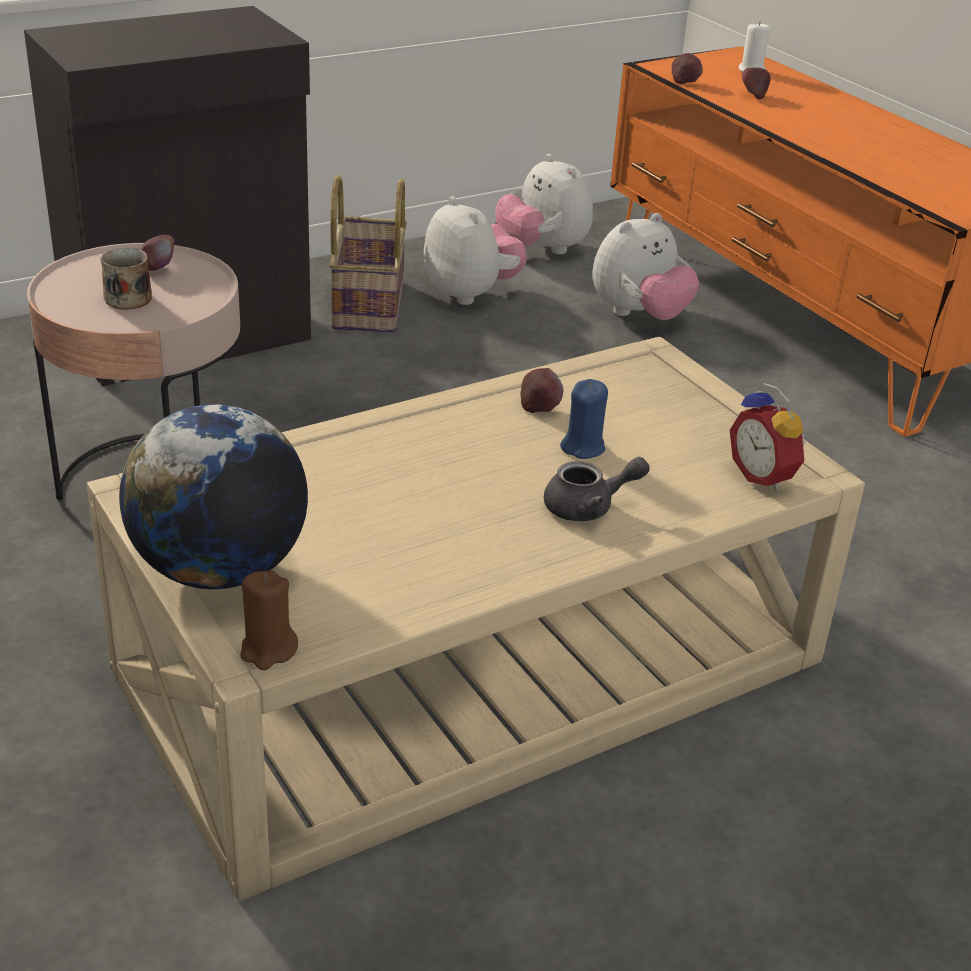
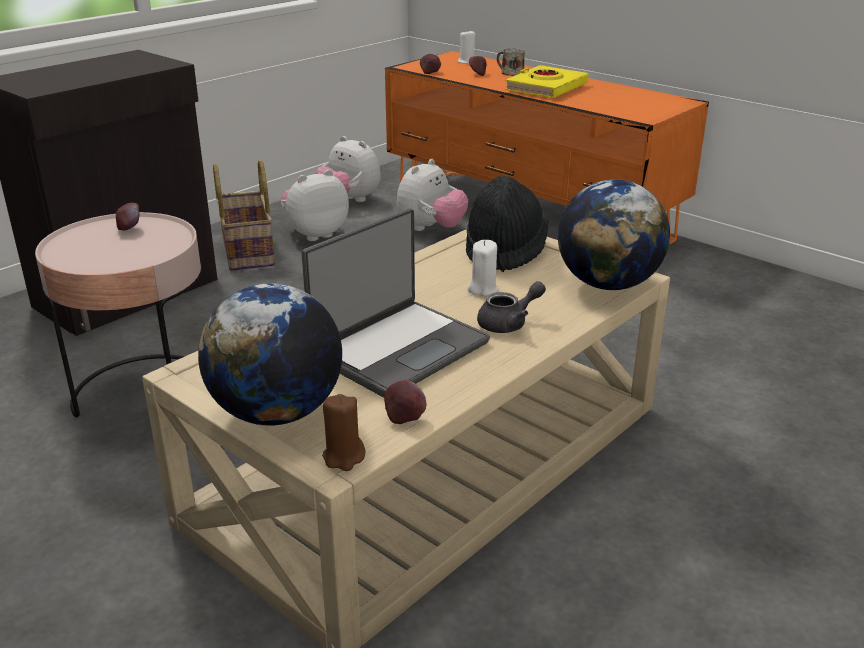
camera: 15 degrees left, 5 degrees down
mug [101,247,152,310] -> mug moved to [497,48,525,76]
plush toy [424,196,527,305] -> plush toy turned 75 degrees counterclockwise [280,170,349,241]
apple [520,368,564,413] -> apple moved to [384,380,426,424]
blue candle [560,379,608,459] -> white candle [468,240,499,296]
alarm clock [730,383,805,491] -> globe [558,180,670,290]
none -> laptop [302,208,490,398]
none -> black hat [466,176,549,272]
none -> yellow book [505,65,589,98]

